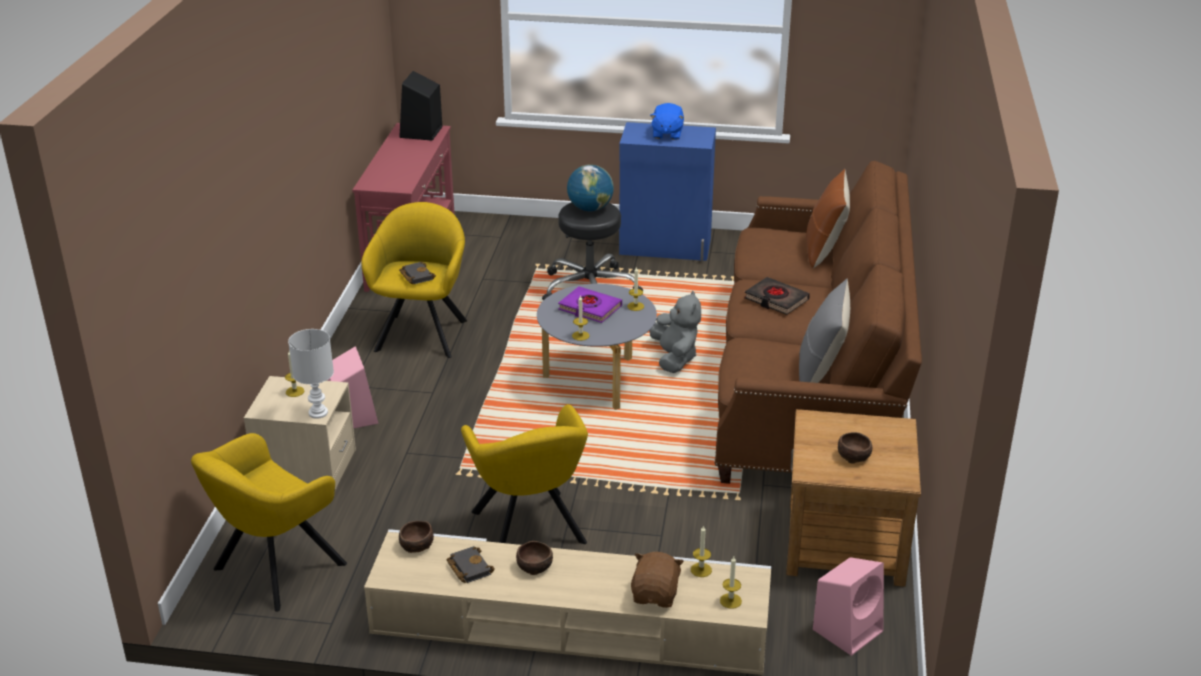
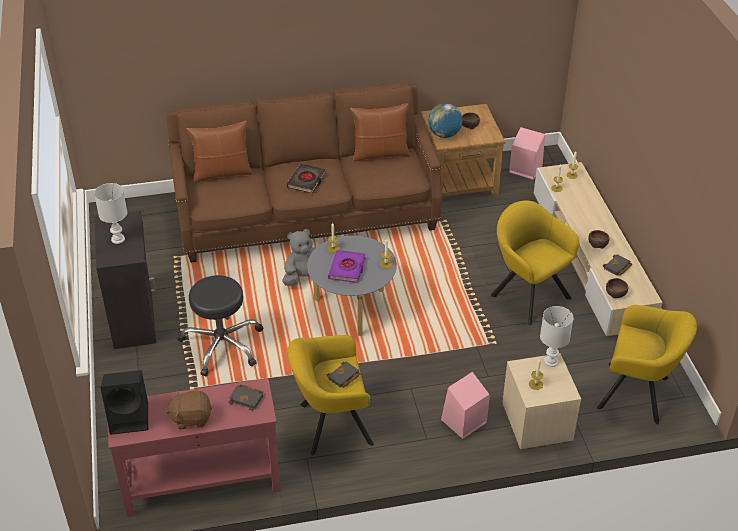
camera: 110 degrees left, 10 degrees up
yellow armchair [461,404,588,544] -> yellow armchair turned 90 degrees counterclockwise [491,201,580,325]
globe [567,164,614,211] -> globe moved to [428,103,462,138]
blue cabinet [619,122,716,261] -> black cabinet [94,211,156,349]
brown plush toy [631,552,684,608] -> brown plush toy moved to [165,390,212,429]
blue plush toy [650,103,684,140] -> white table lamp [94,183,127,244]
grey pillow [799,278,850,383] -> brown pillow [350,103,410,162]
none -> black book [229,384,264,411]

